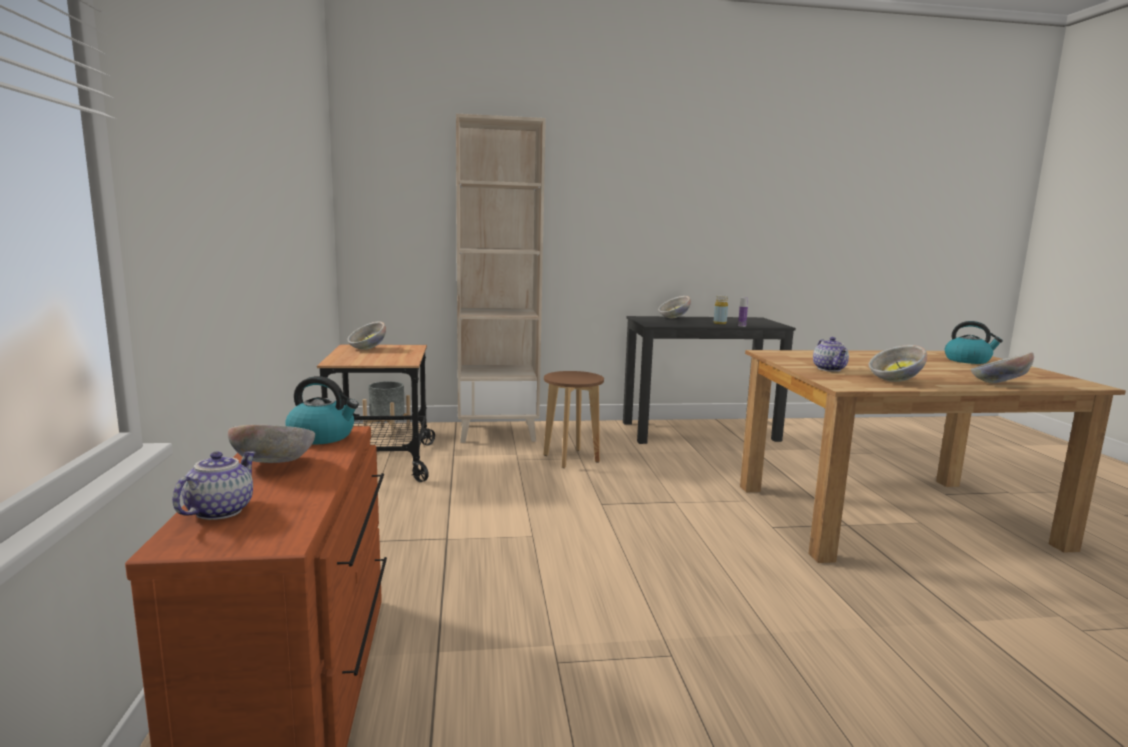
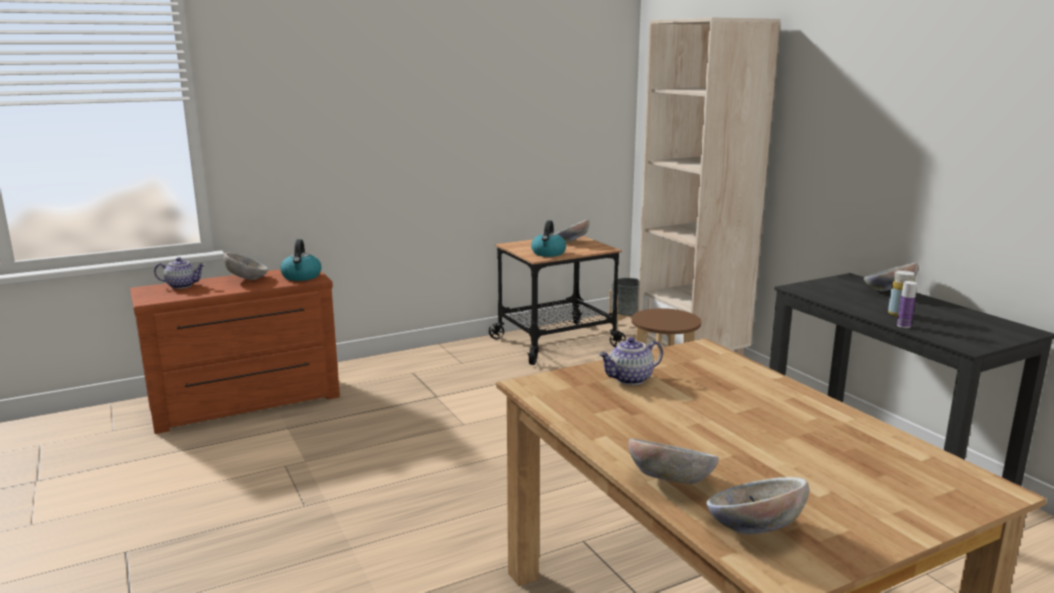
camera: 70 degrees right, 5 degrees up
bowl [869,345,927,382] -> bowl moved to [706,477,809,534]
kettle [945,321,1003,364] -> kettle moved to [531,220,566,257]

